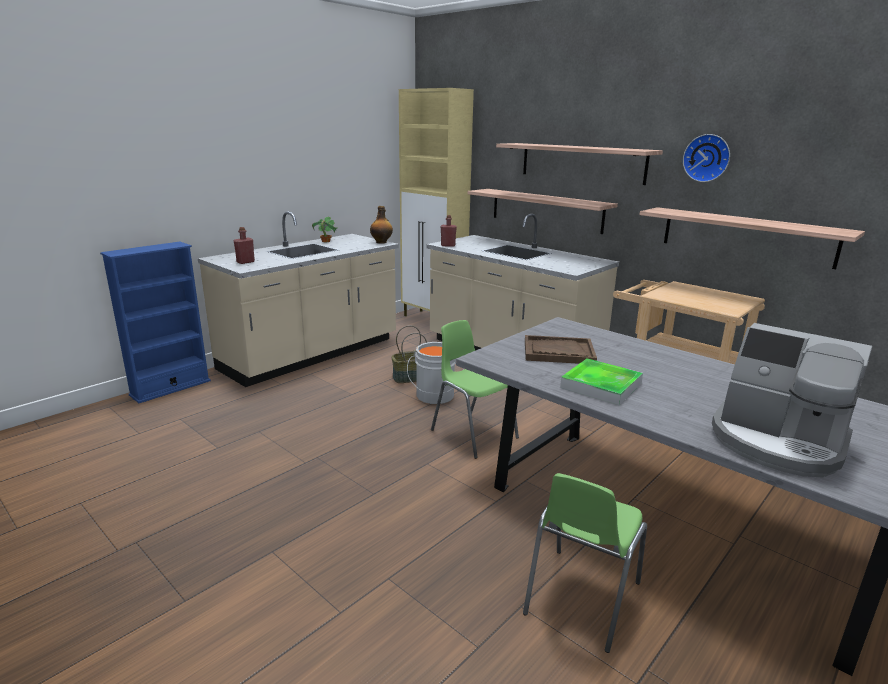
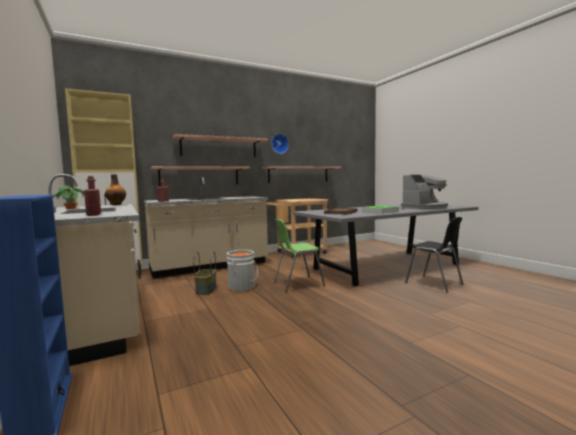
camera: 70 degrees left, 15 degrees down
green chair [523,473,647,653] -> black chair [405,217,464,293]

